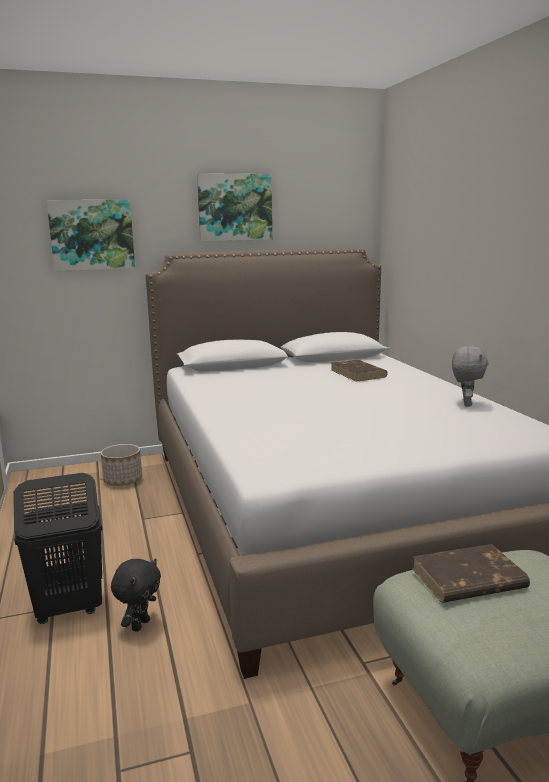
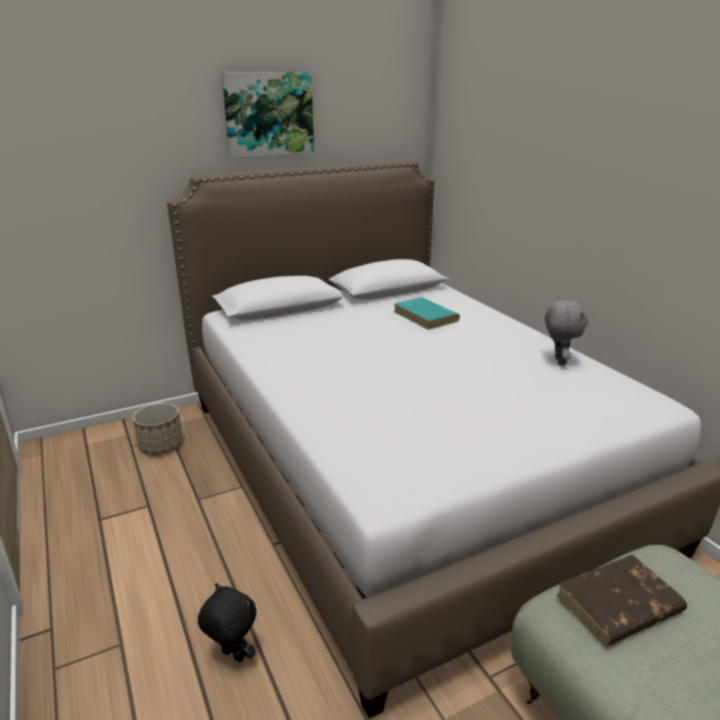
camera: 10 degrees left, 10 degrees up
black laundry basket [13,473,102,624] -> none
picture [47,200,135,271] -> none
black plush toy [111,558,161,632] -> black plush toy turned 75 degrees counterclockwise [198,583,256,662]
brown book [331,360,388,382] -> turquoise book [394,297,460,330]

